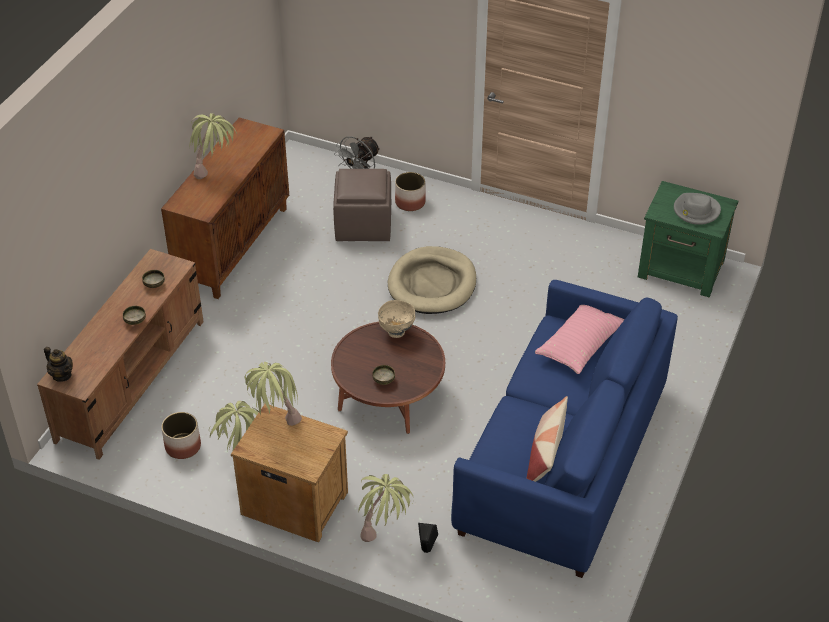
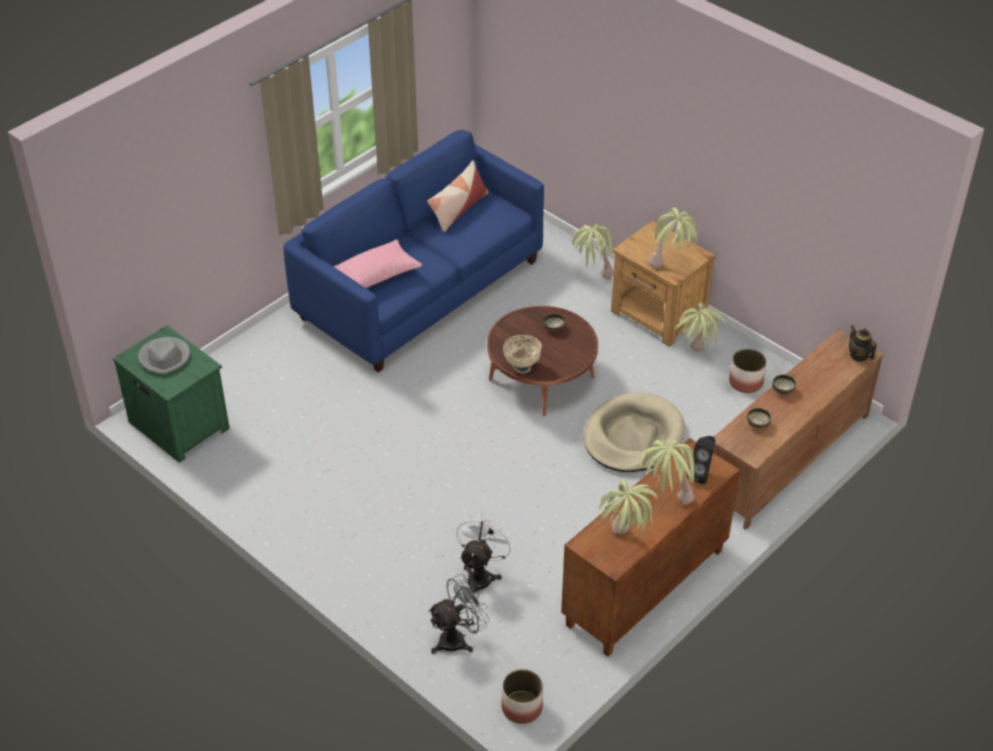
camera: 160 degrees left, 0 degrees up
brown ottoman [333,169,391,241] -> white fan [456,512,514,593]
beige dog bed [388,246,476,314] -> beige dog bed moved to [583,392,685,472]
planter [395,172,426,211] -> planter moved to [501,669,543,724]
black speaker [418,523,438,553] -> black speaker moved to [687,436,716,484]
none -> potted plant [597,480,657,534]

